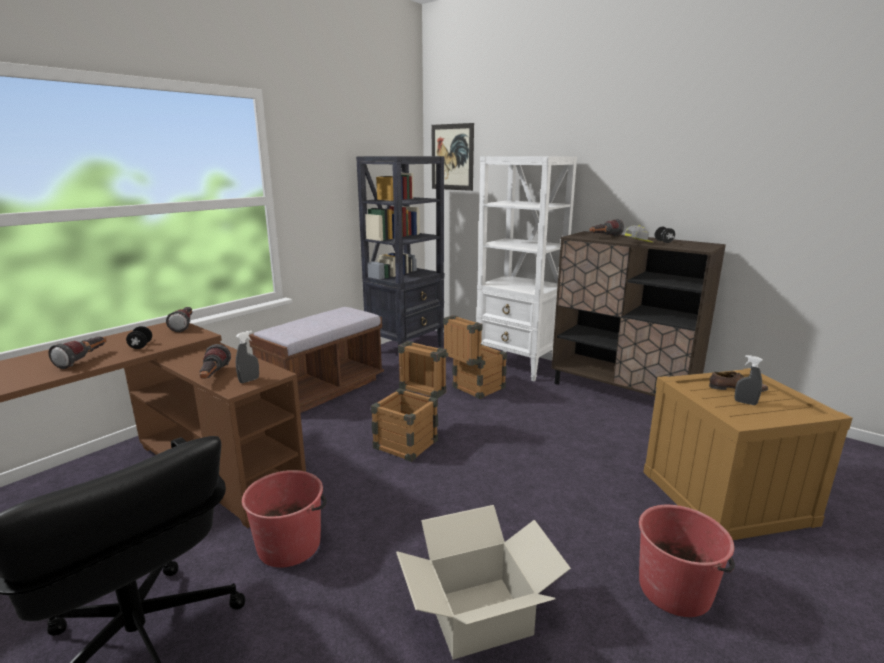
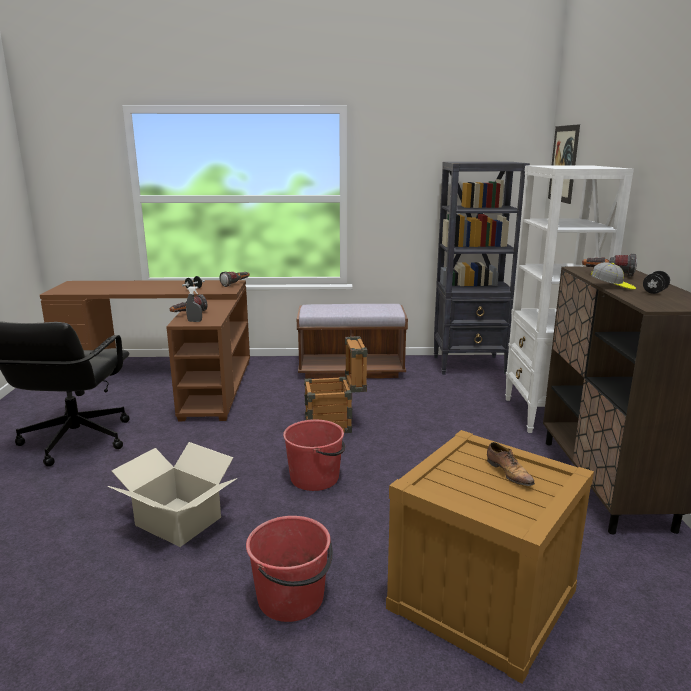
camera: 50 degrees right, 0 degrees up
flashlight [48,336,107,369] -> none
red bucket [242,470,327,568] -> red bucket moved to [283,419,345,491]
crate [443,315,507,399] -> none
grey spray bottle [735,355,763,405] -> none

